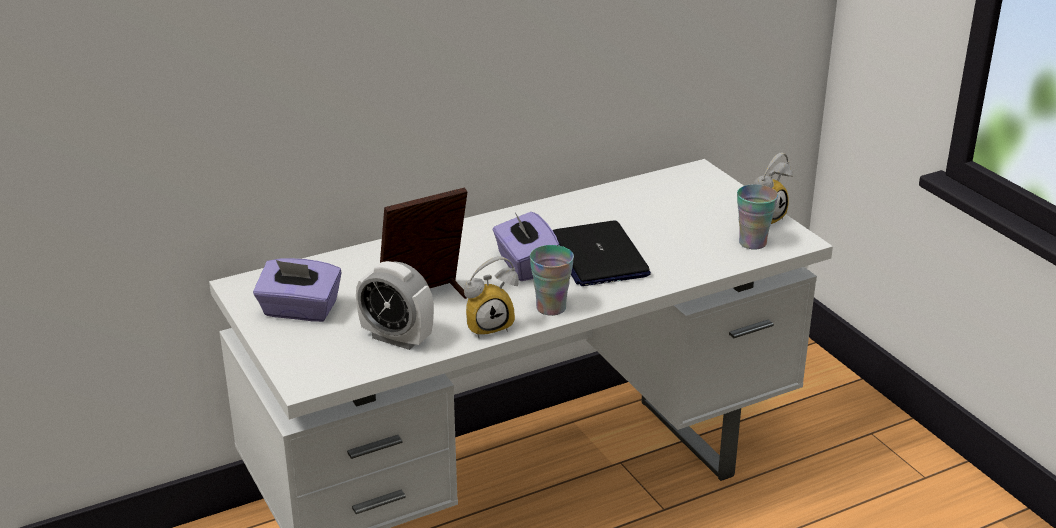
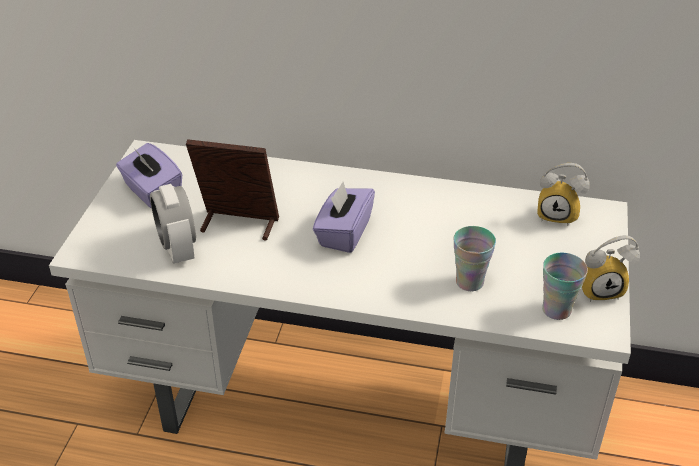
camera: 40 degrees right, 10 degrees up
alarm clock [464,256,519,338] -> alarm clock moved to [537,163,590,226]
cup [530,245,574,316] -> cup moved to [454,226,496,291]
laptop [553,220,651,286] -> none

